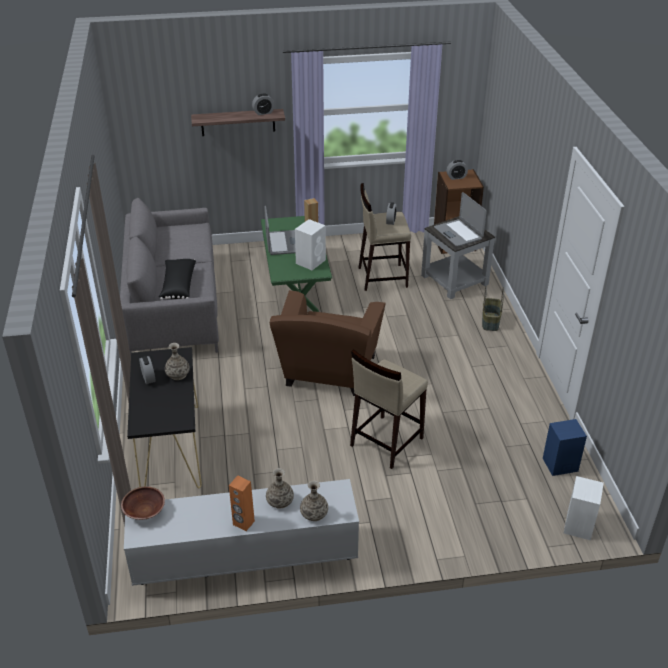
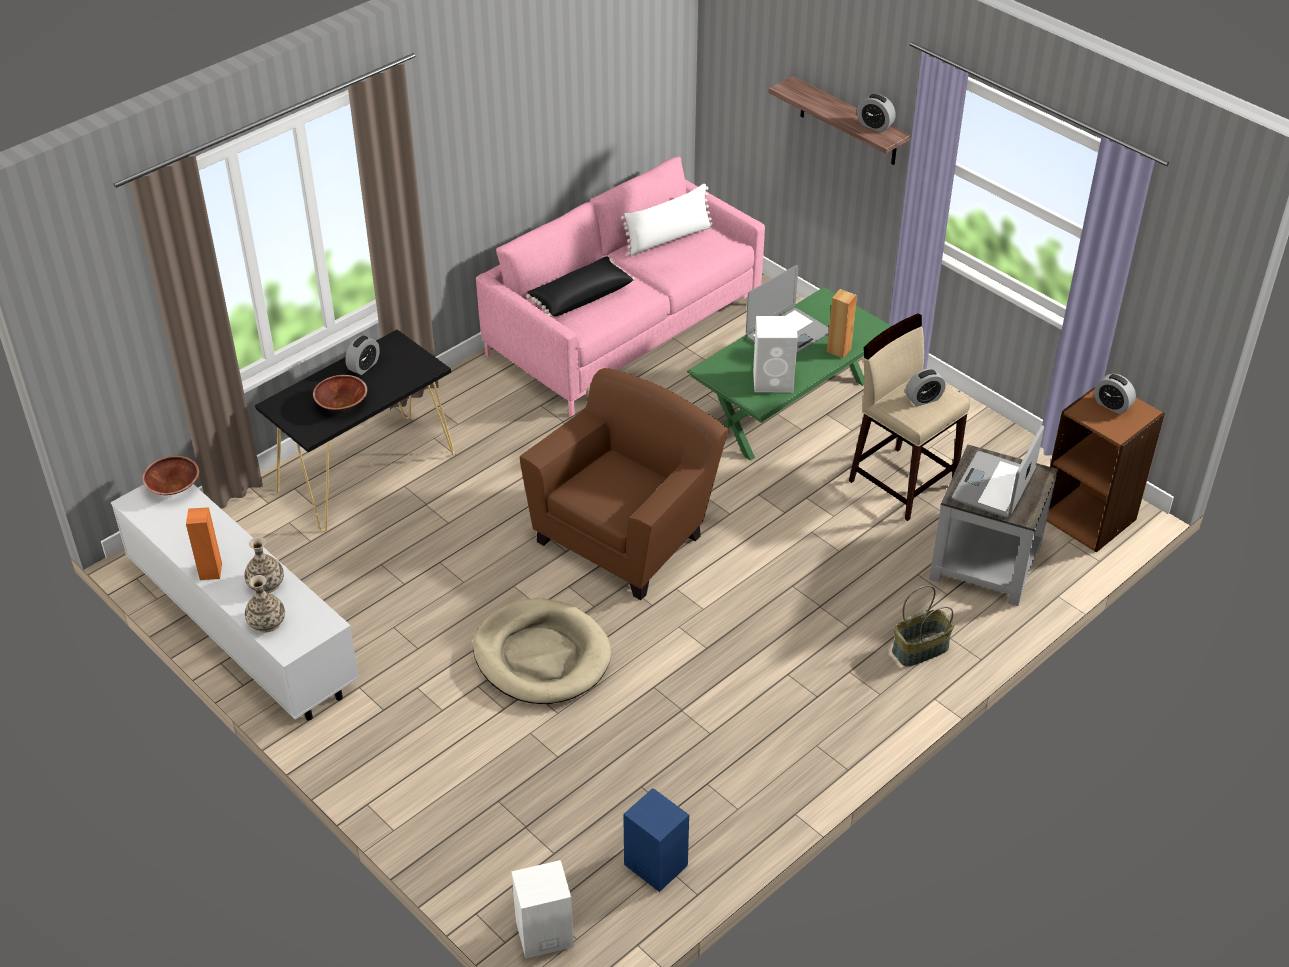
camera: 55 degrees right, 5 degrees up
grey sofa [120,198,219,355] -> pink sofa [476,157,765,416]
vase [165,343,190,380] -> none
brown armchair [270,290,385,396] -> brown armchair turned 150 degrees clockwise [520,368,728,600]
beige stool [350,349,428,469] -> beige dog bed [473,598,611,704]
none -> brown bowl [313,375,367,411]
none -> white pillow [621,184,714,256]

